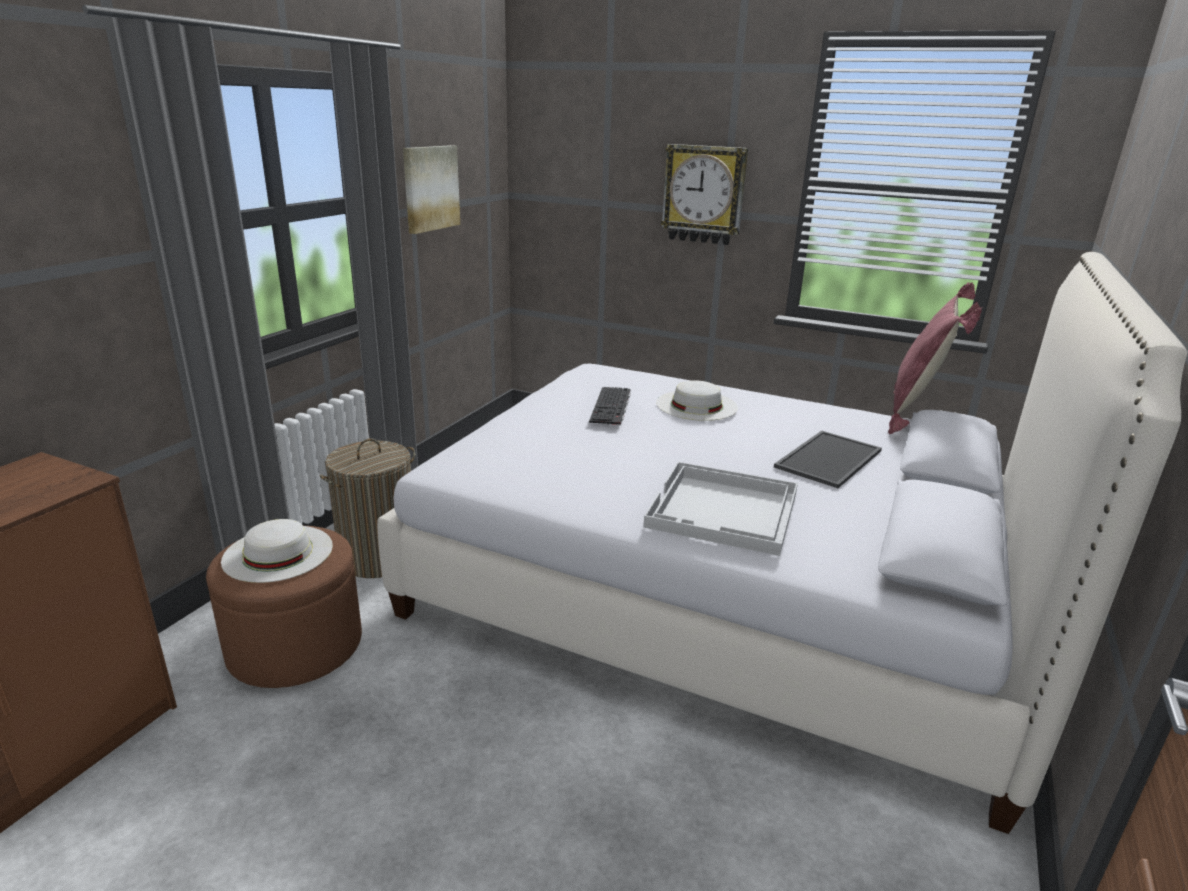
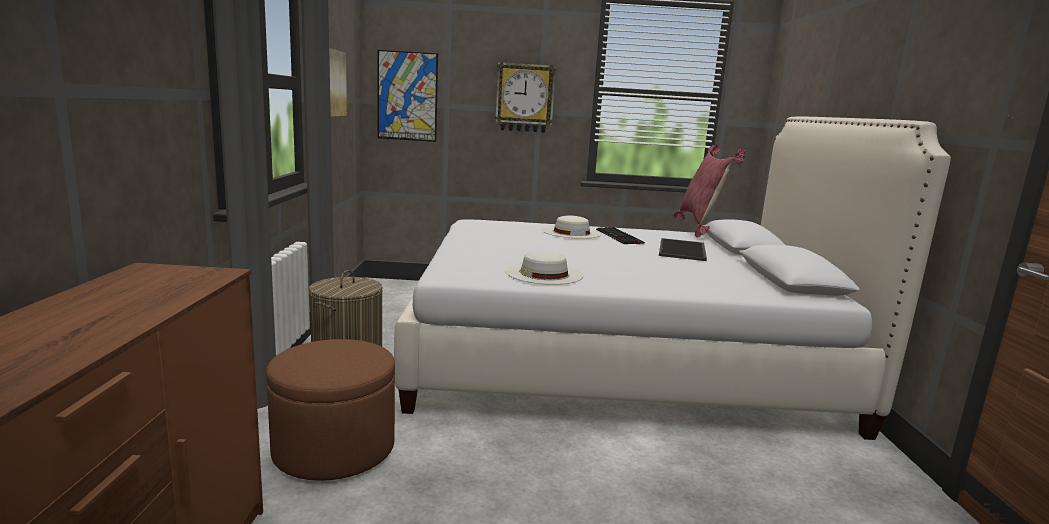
camera: 25 degrees left, 10 degrees down
white hat [221,519,333,583] -> white hat moved to [505,251,583,285]
keyboard [589,387,631,425] -> keyboard moved to [596,227,645,244]
white tray [643,462,798,556] -> none
none -> picture [377,50,438,142]

